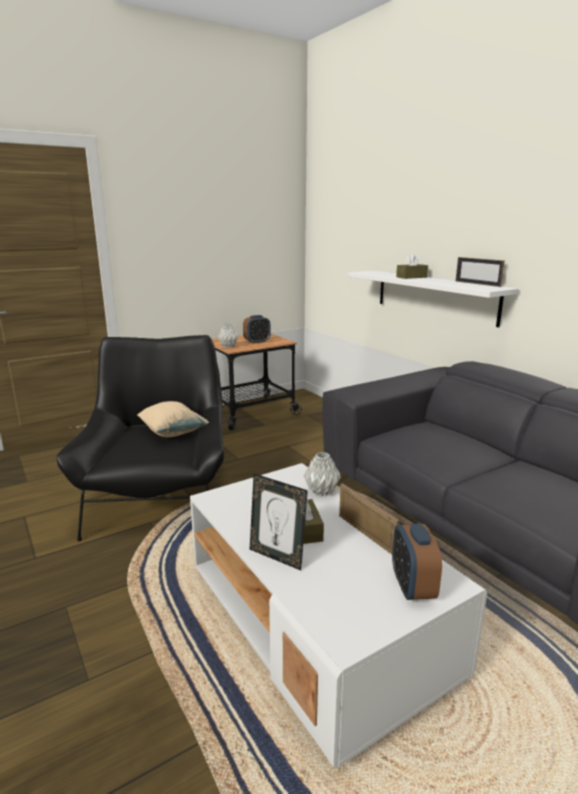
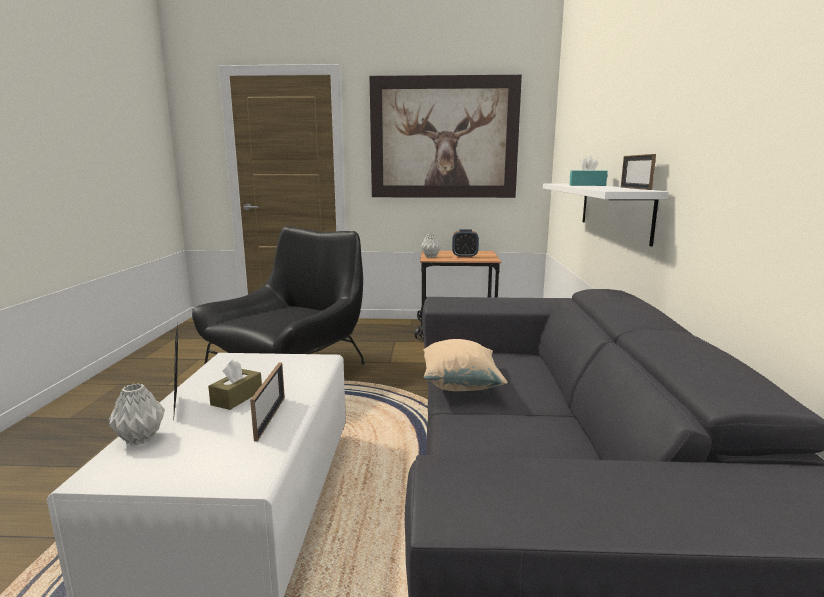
camera: 35 degrees right, 5 degrees down
beige pillow [137,401,209,437] -> beige pillow moved to [423,339,508,391]
grey vase [304,452,341,497] -> grey vase moved to [109,384,165,445]
alarm clock [392,524,442,600] -> none
brown tissue box [396,253,428,279] -> turquoise tissue box [570,156,608,186]
none -> picture [369,75,522,198]

